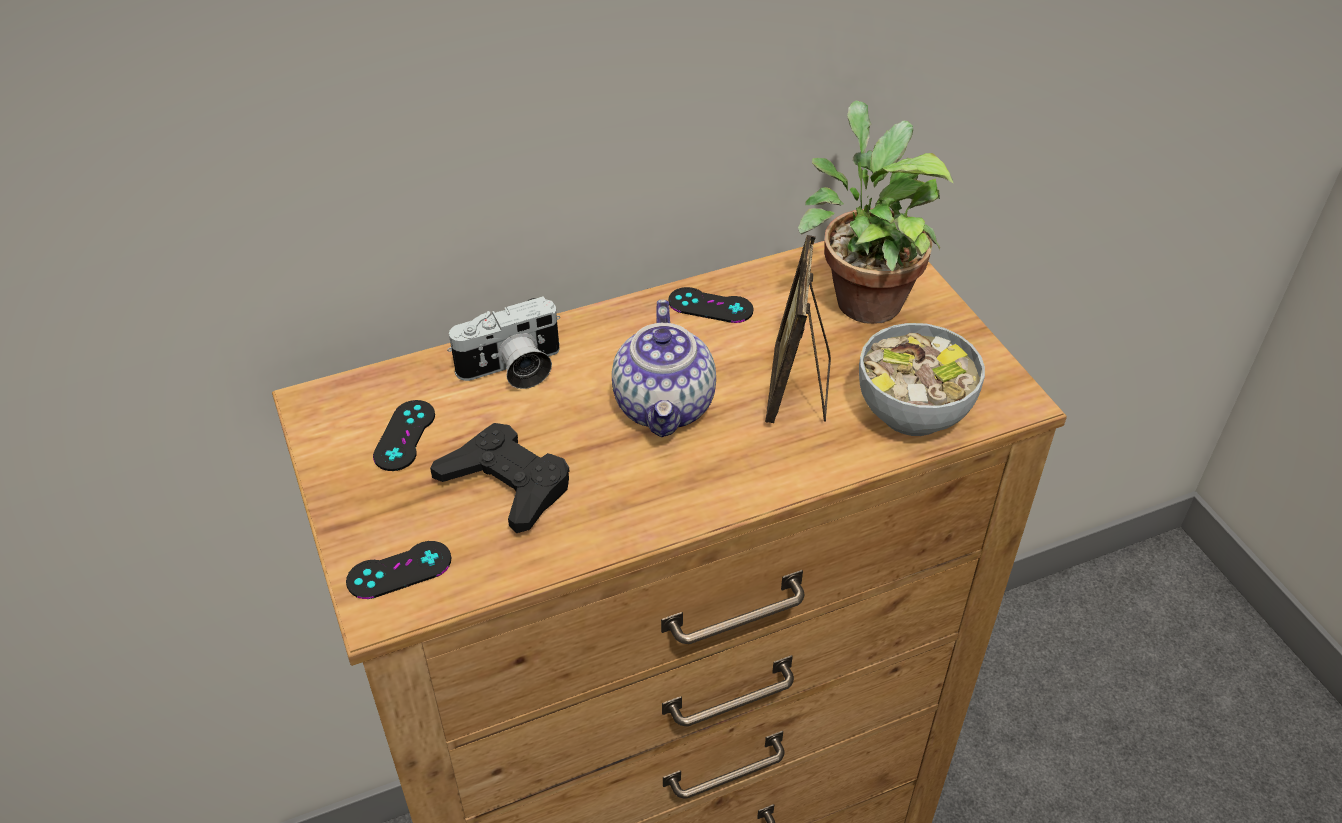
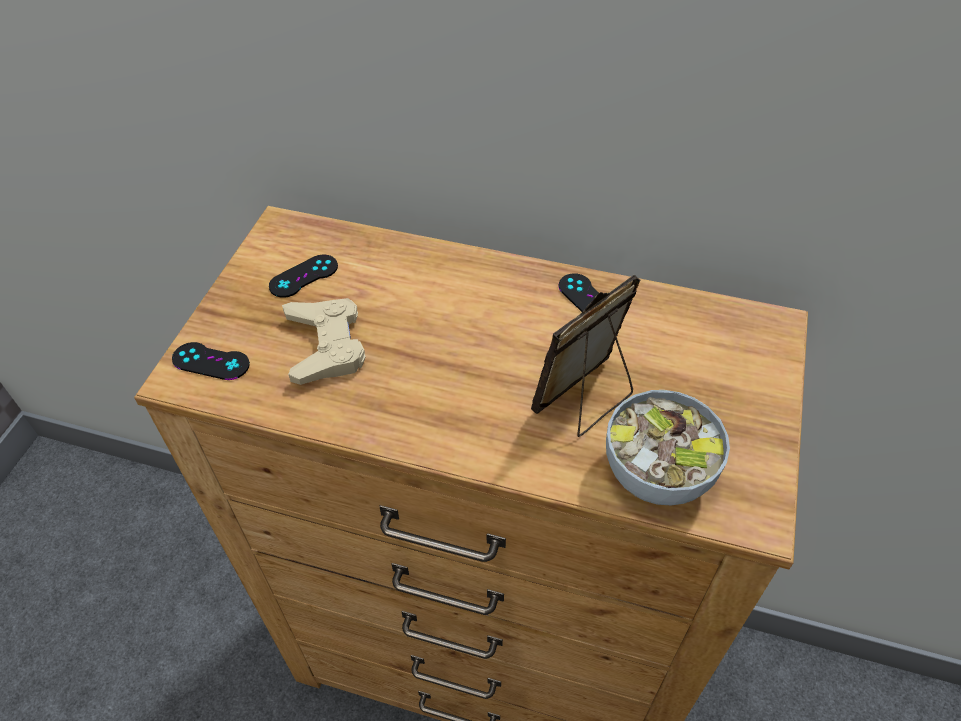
camera: 40 degrees right, 5 degrees up
black game controller [430,423,570,533] -> beige game controller [282,298,366,385]
camera [447,296,560,389] -> none
teapot [612,300,716,437] -> none
potted plant [798,101,954,324] -> none

